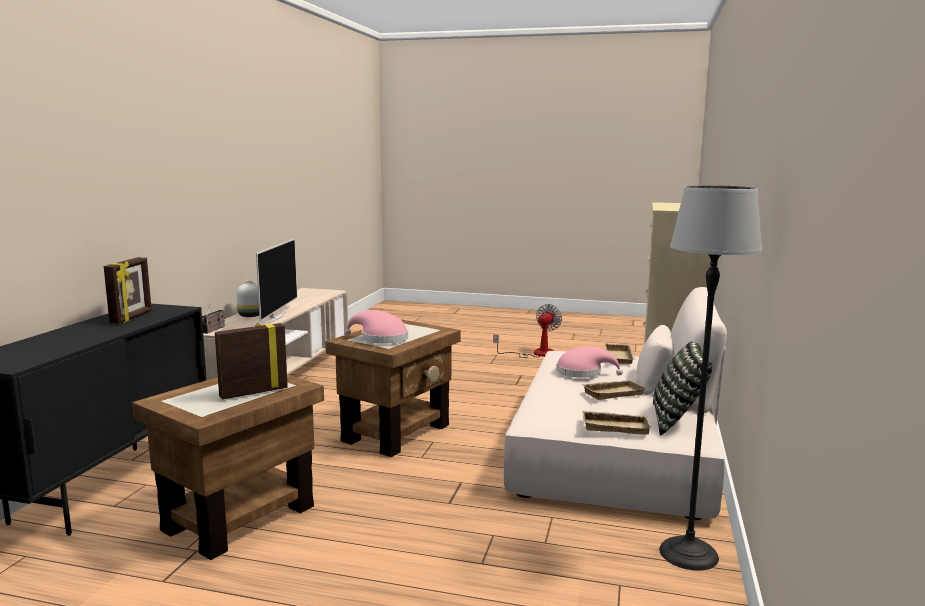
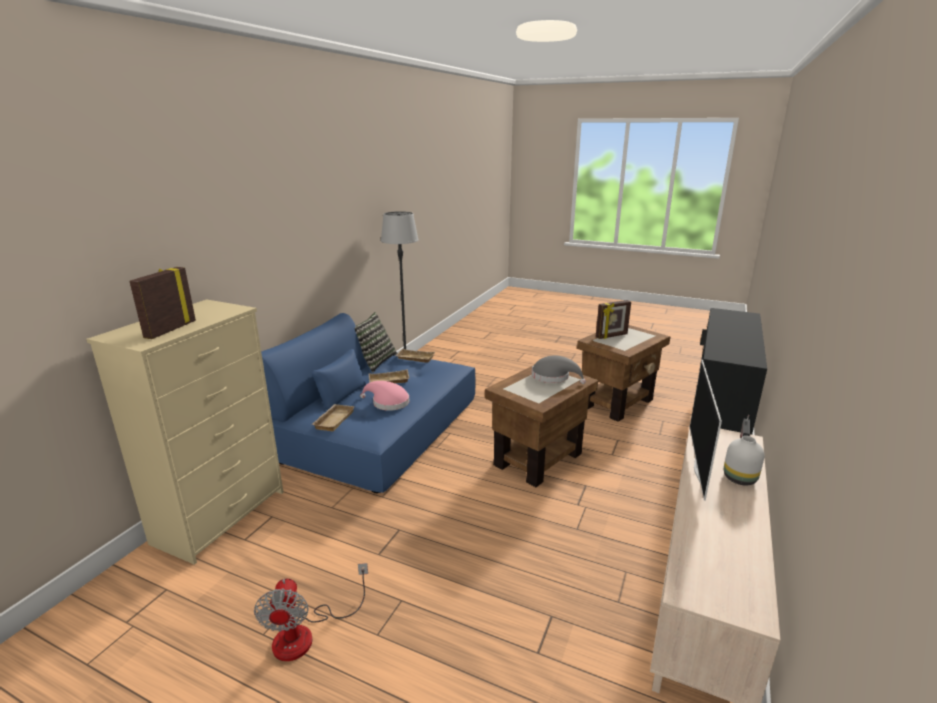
camera: 170 degrees left, 10 degrees up
picture frame [104,257,152,324] -> picture frame moved to [129,267,196,339]
pink hat [344,310,408,344] -> grey hat [532,355,586,384]
fan [493,304,562,358] -> fan turned 45 degrees counterclockwise [254,563,368,661]
beige sofa [504,287,727,520] -> blue sofa [261,313,476,493]

